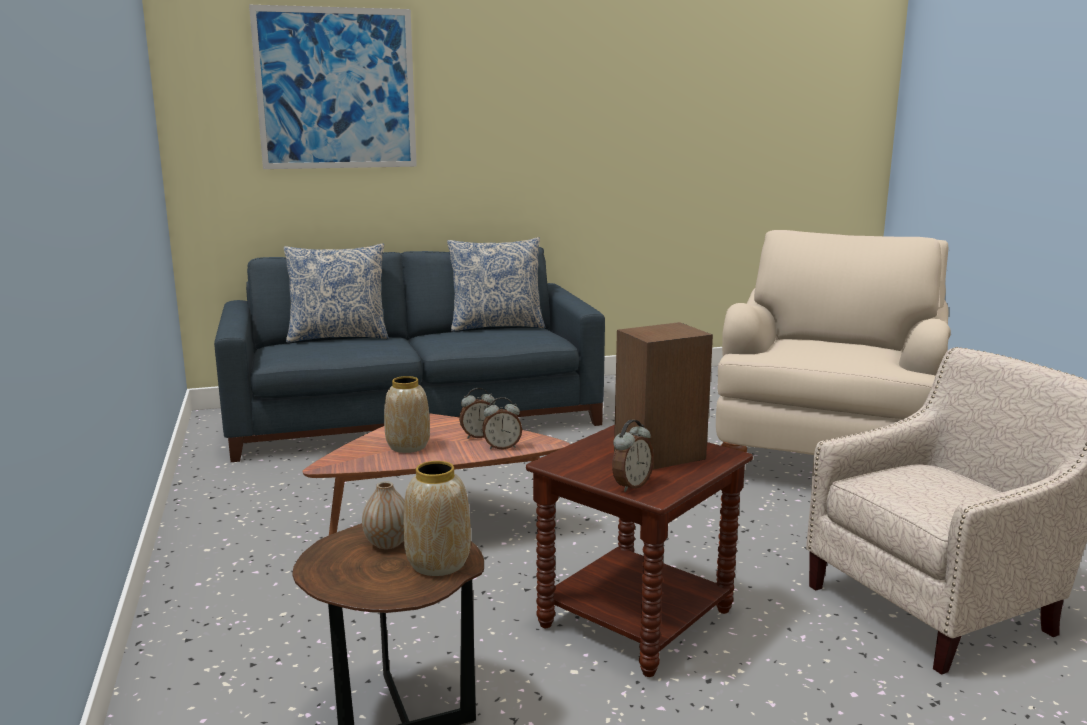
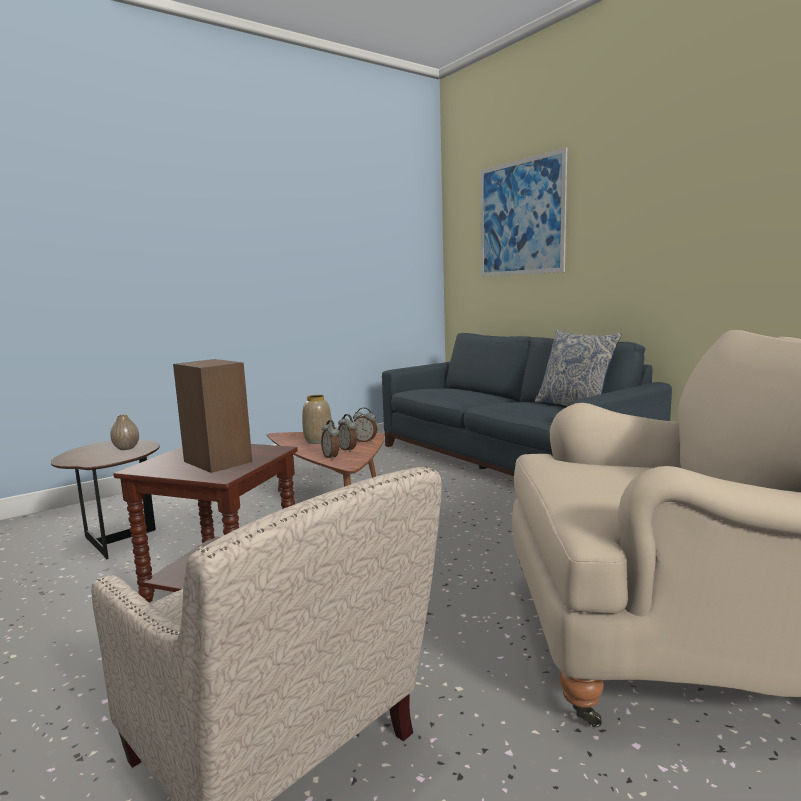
camera: 70 degrees right, 5 degrees down
pillow [284,243,389,343] -> none
vase [403,461,471,576] -> none
alarm clock [612,420,654,492] -> alarm clock moved to [353,407,377,442]

